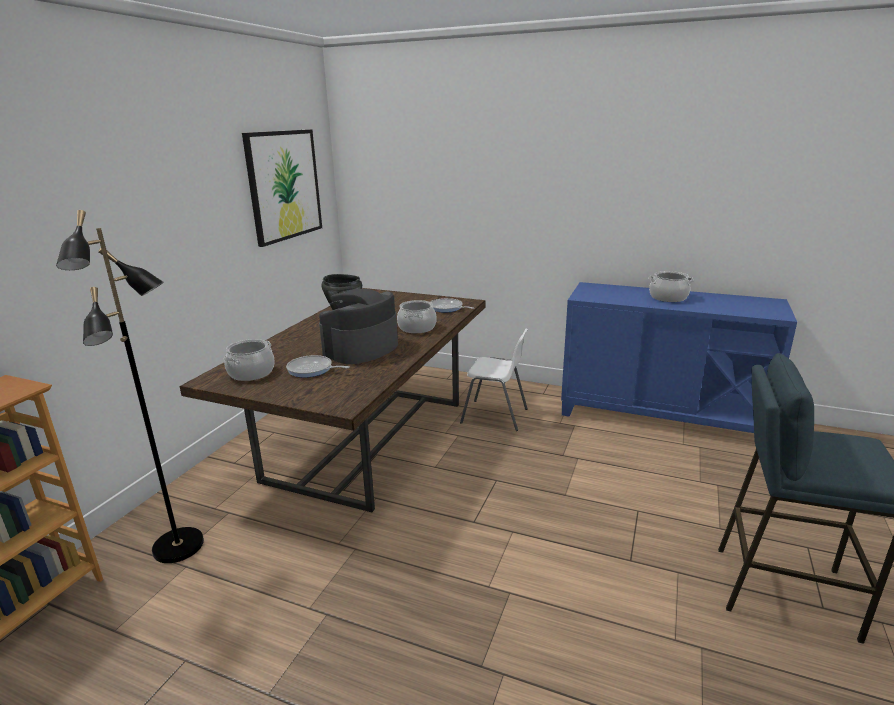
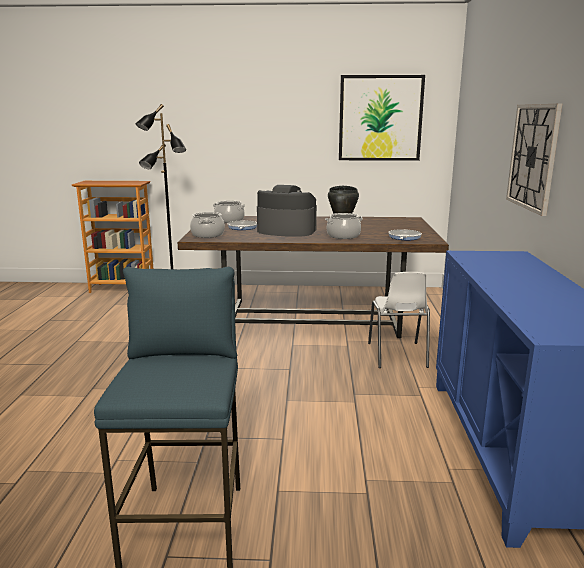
camera: 70 degrees right, 5 degrees down
cooking pot [648,271,694,302] -> cooking pot moved to [190,212,225,238]
none -> wall clock [506,104,562,216]

